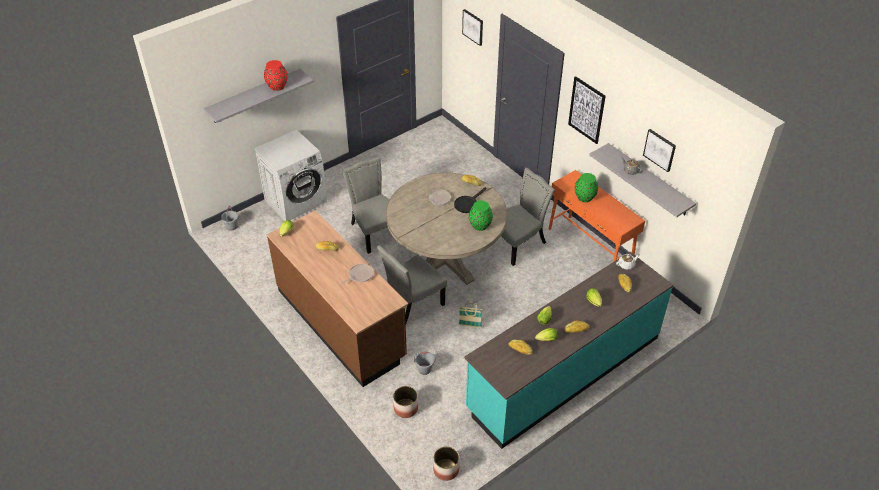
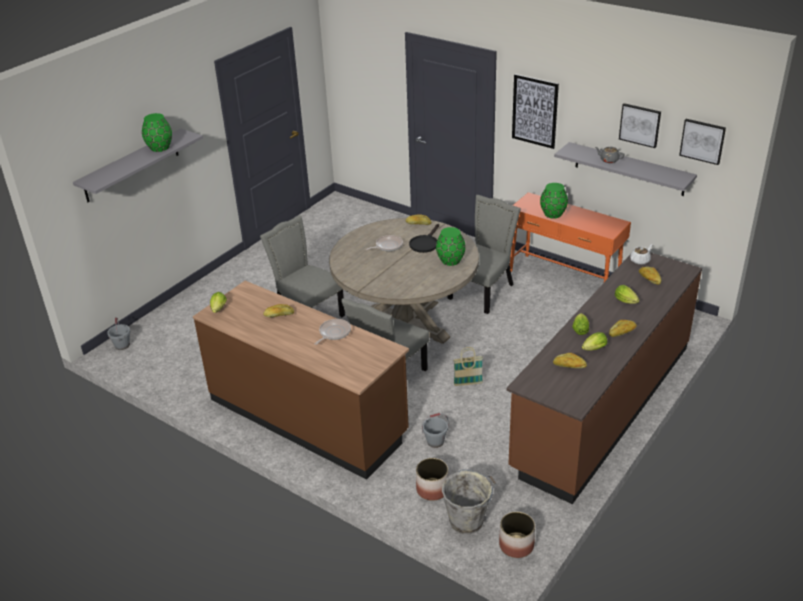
camera: 15 degrees left, 10 degrees down
white washing machine [255,130,327,221] -> none
red vase [264,60,288,91] -> green vase [142,113,172,152]
picture [462,9,483,46] -> picture moved to [679,119,726,165]
turquoise counter [464,252,673,449] -> brown counter [506,252,702,504]
none -> grey bucket [442,469,496,534]

